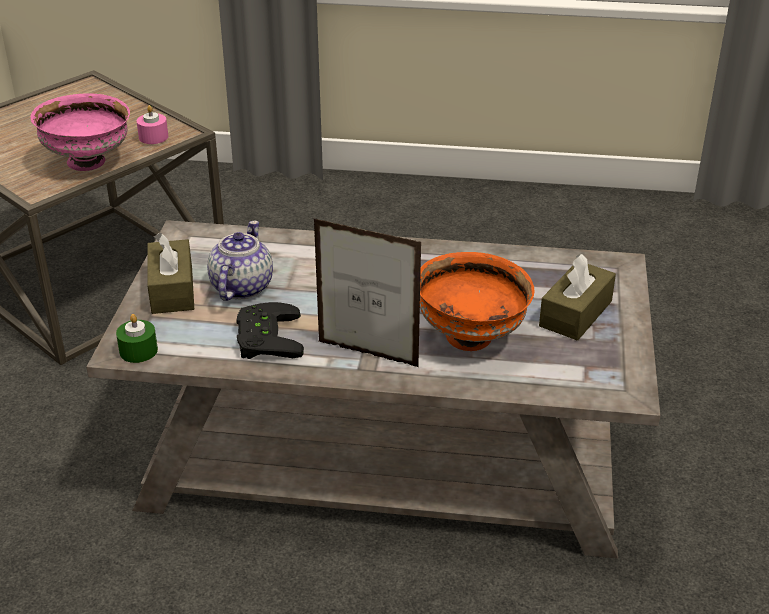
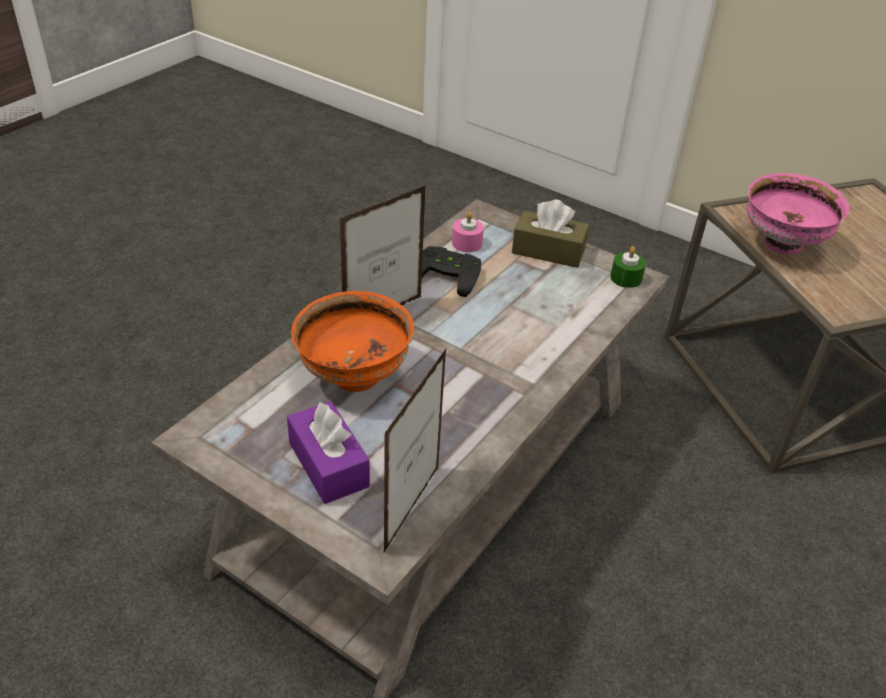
camera: 115 degrees right, 5 degrees up
green candle [116,314,158,363] -> green candle moved to [610,246,646,288]
pink candle [137,105,168,144] -> pink candle moved to [452,212,484,252]
teapot [207,220,273,301] -> none
brown tissue box [539,254,616,341] -> purple tissue box [287,401,370,504]
none -> picture frame [384,349,446,552]

